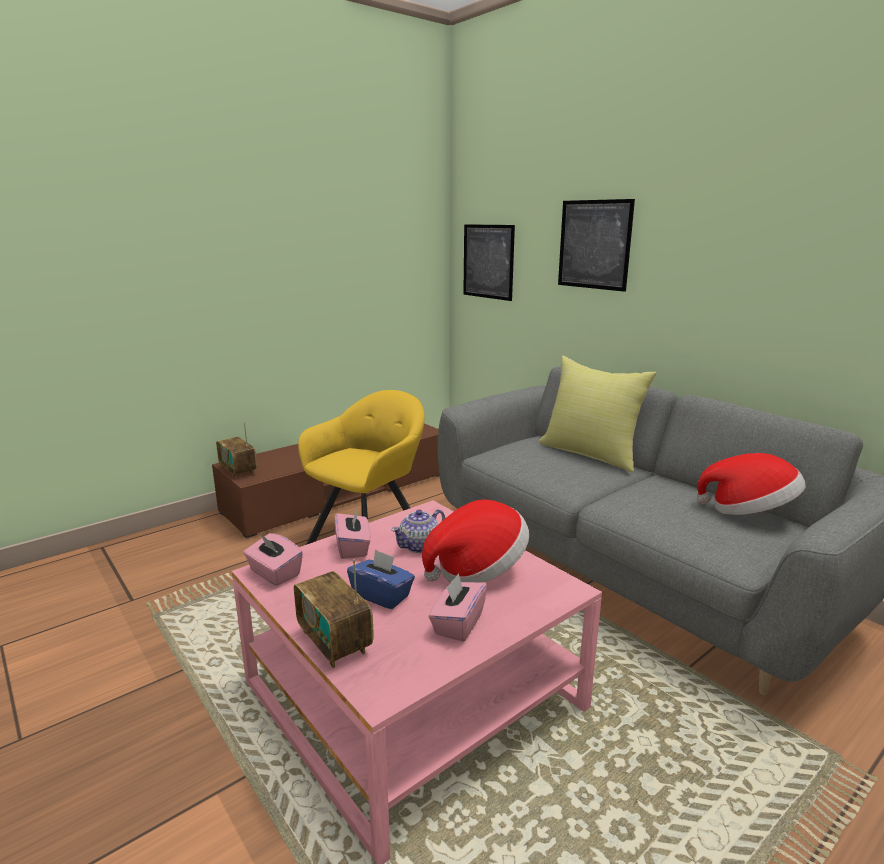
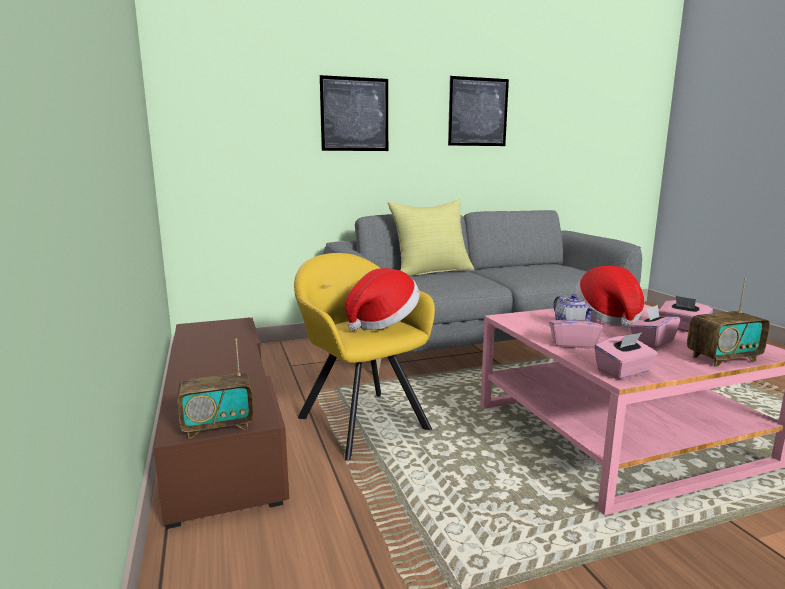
camera: 70 degrees left, 5 degrees down
blue tissue box [347,549,415,609] -> pink tissue box [630,305,680,349]
picture [463,224,515,301] -> picture moved to [448,76,509,146]
hat [697,453,805,515] -> hat moved to [345,268,420,331]

